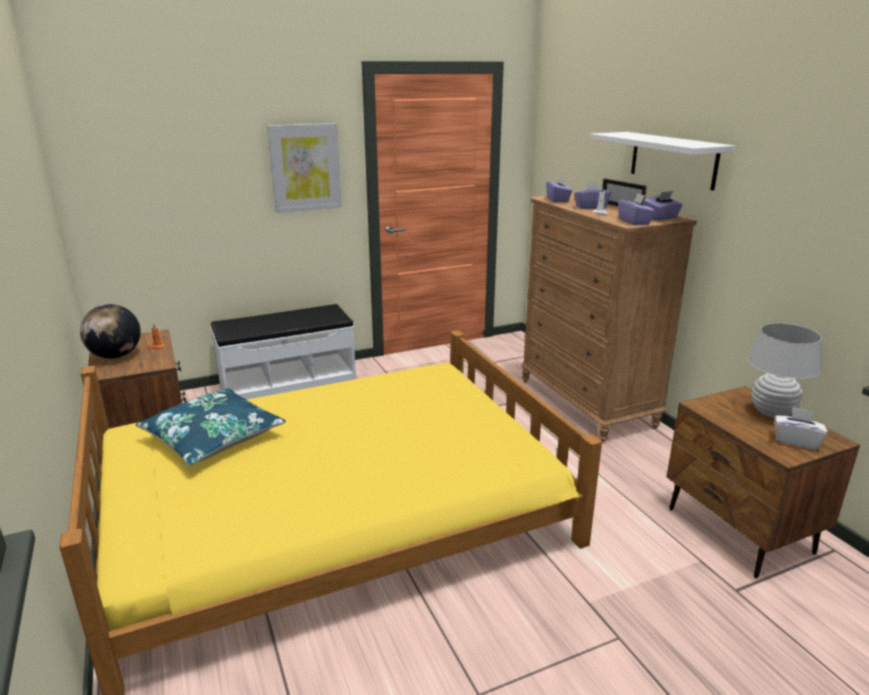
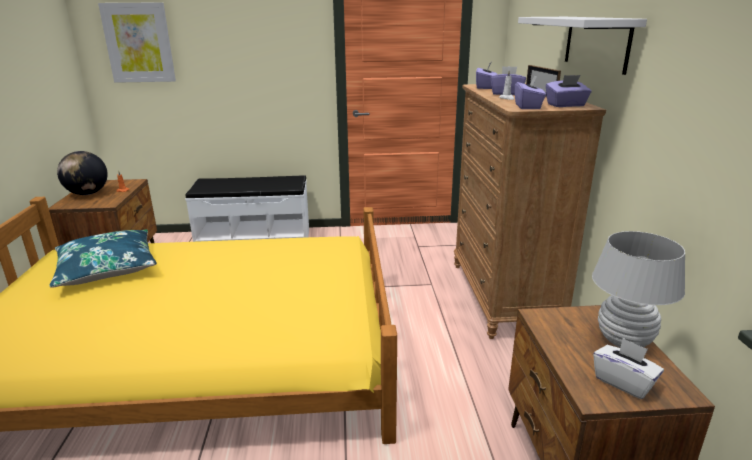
camera: 20 degrees right, 0 degrees up
picture [267,123,341,213] -> picture moved to [98,2,176,83]

